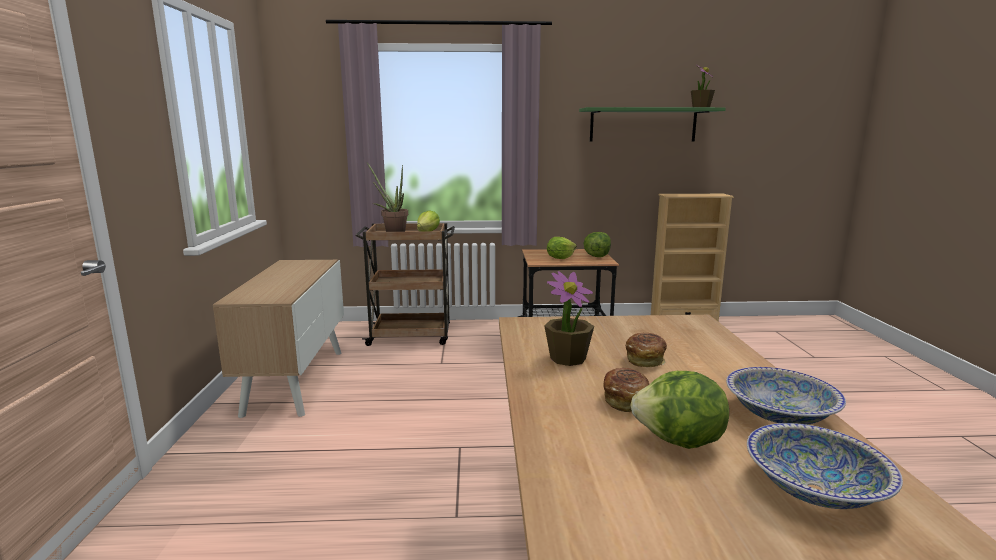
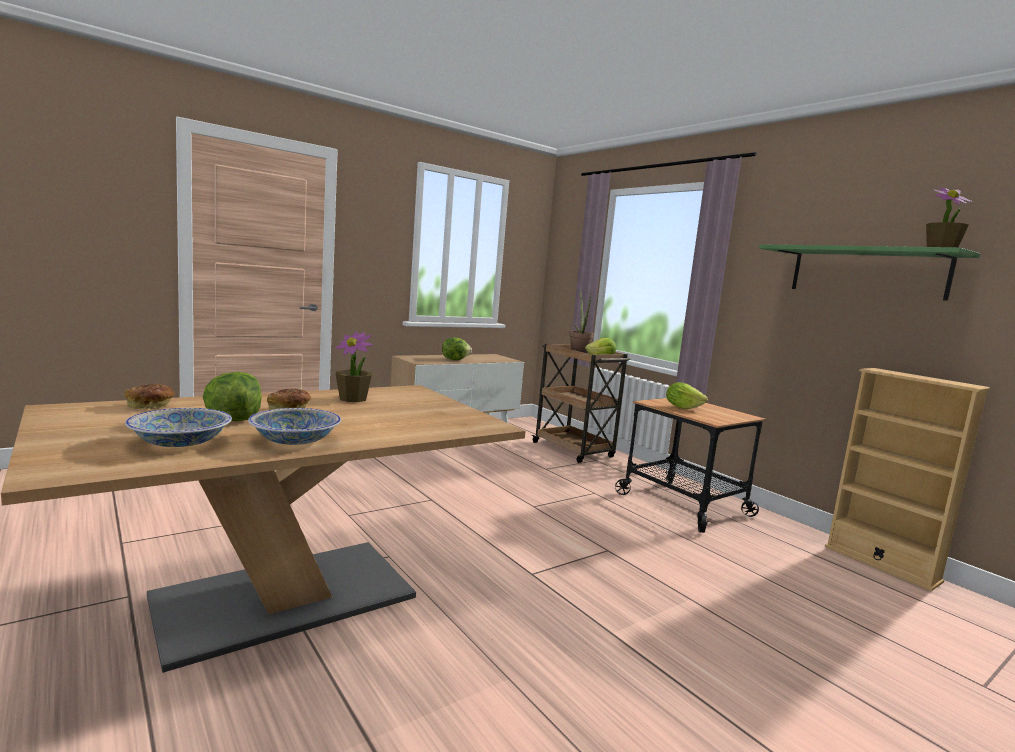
camera: 55 degrees right, 5 degrees down
lettuce [583,232,611,257] -> lettuce moved to [442,337,472,360]
bread [626,333,667,367] -> bread moved to [125,384,175,409]

